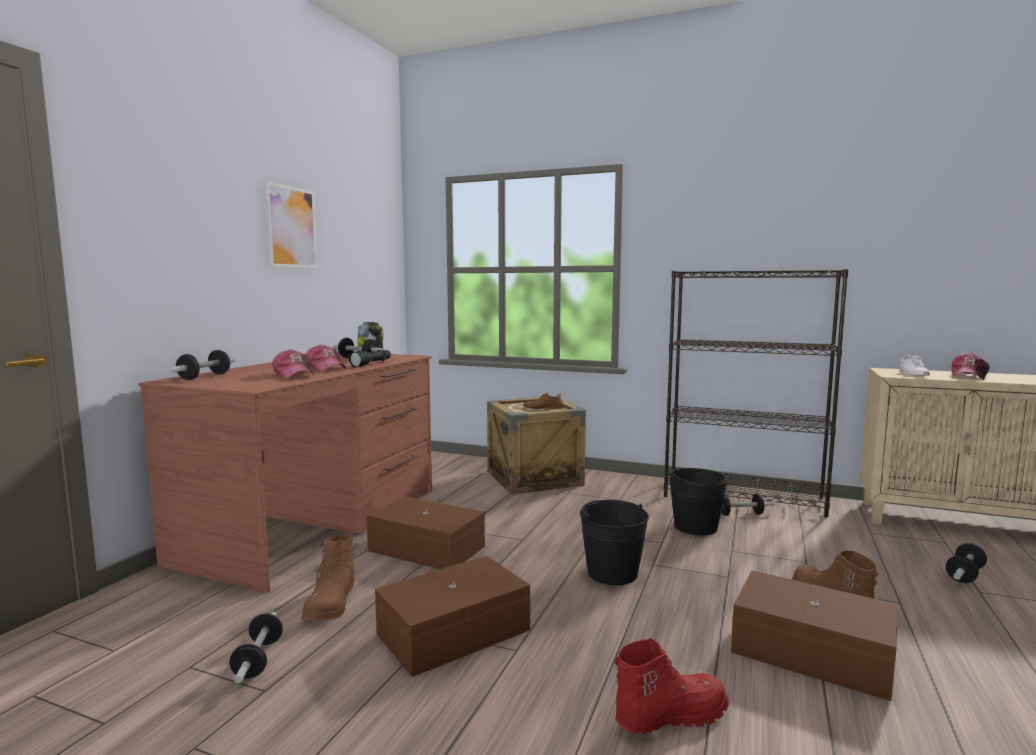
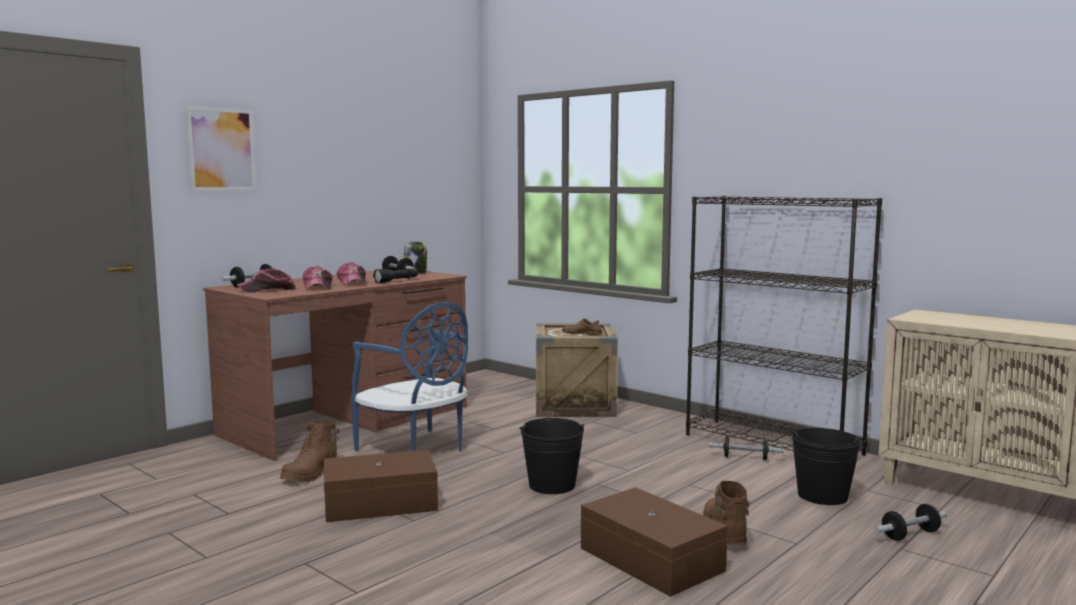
camera: 20 degrees right, 0 degrees up
dumbbell [229,612,283,683] -> none
picture [264,181,318,269] -> picture moved to [186,106,256,191]
brown storage box [366,496,485,569] -> blue chair [351,302,468,452]
red boot [615,638,729,735] -> none
black bucket [669,468,728,535] -> black bucket moved to [791,428,863,505]
white shoe [900,354,930,376] -> none
cap [951,353,990,380] -> cap moved to [237,268,296,293]

